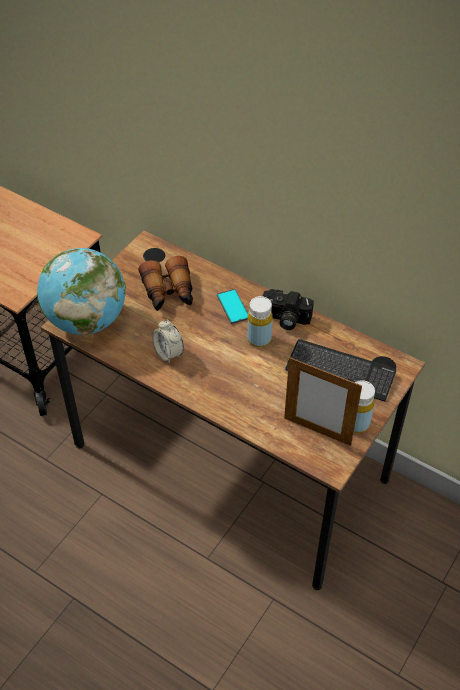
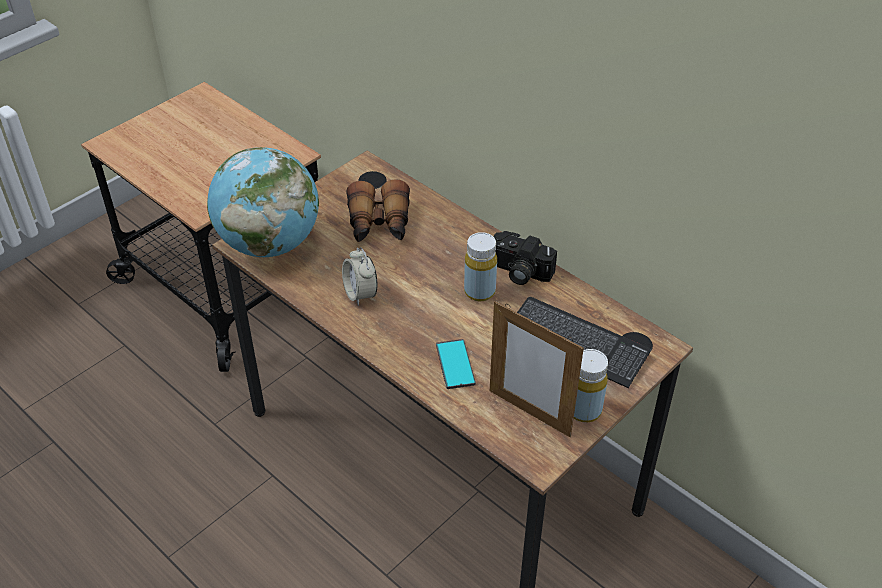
camera: 10 degrees right, 5 degrees down
phone [217,289,248,324] -> phone moved to [436,339,476,389]

